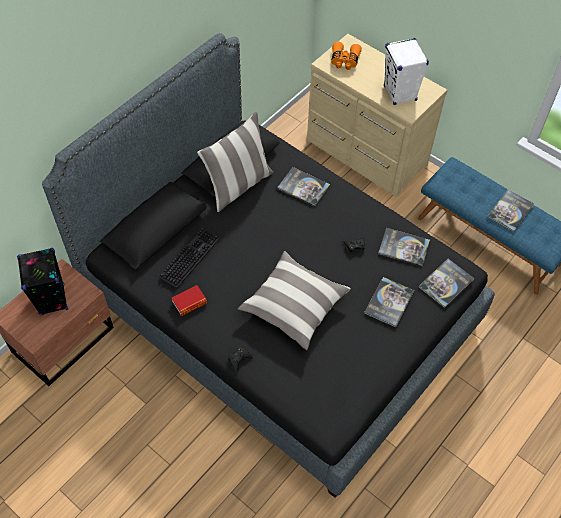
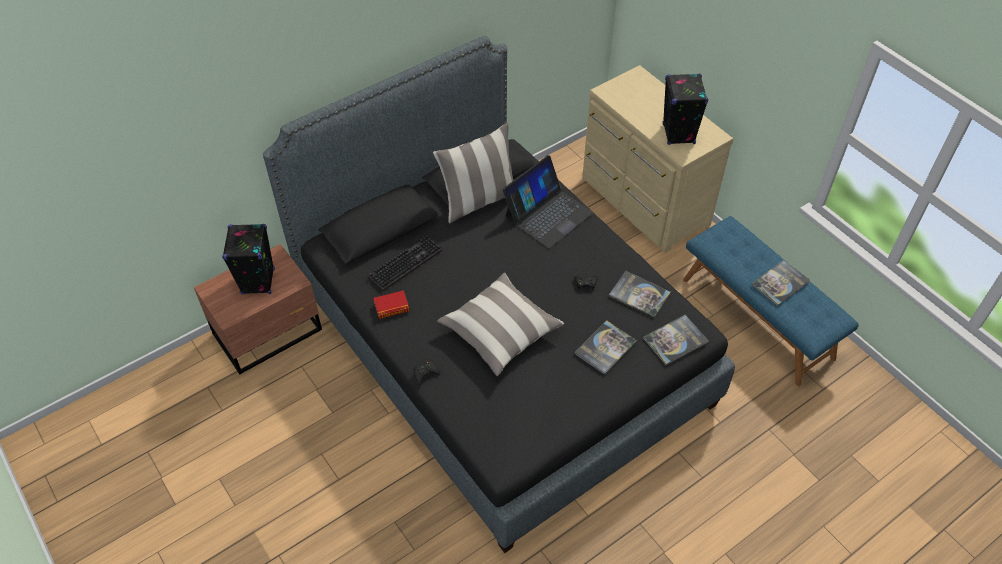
camera: 15 degrees right, 5 degrees down
book [277,167,330,207] -> laptop [503,155,593,249]
orange binoculars [331,41,362,70] -> none
white speaker [384,38,429,105] -> black speaker [663,73,708,145]

